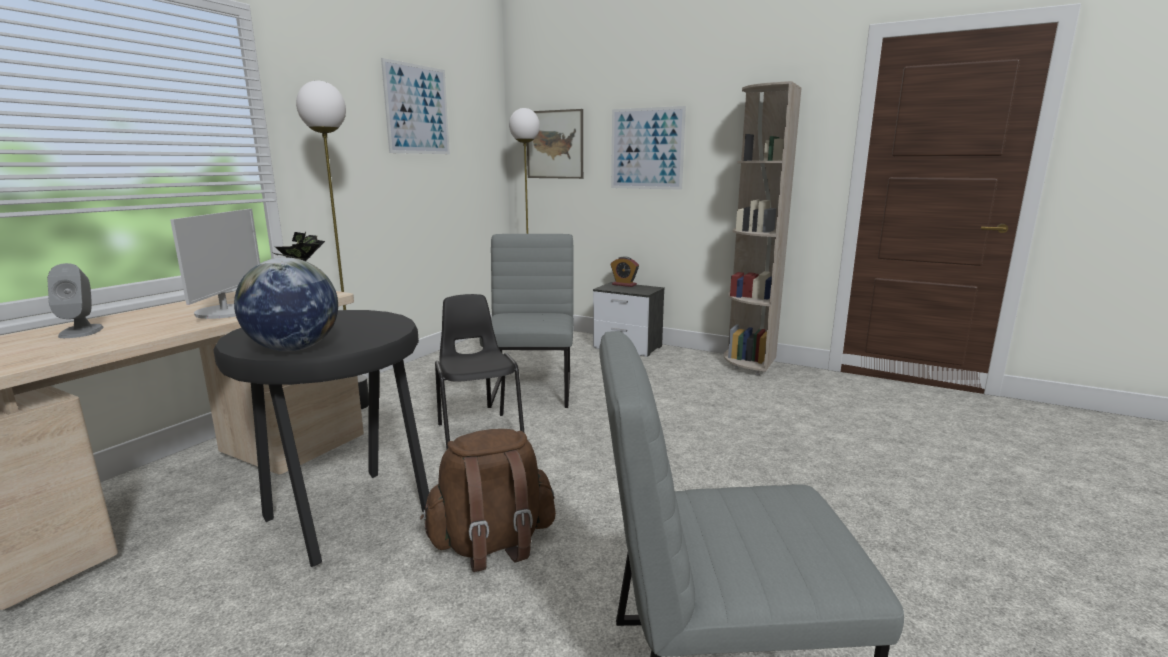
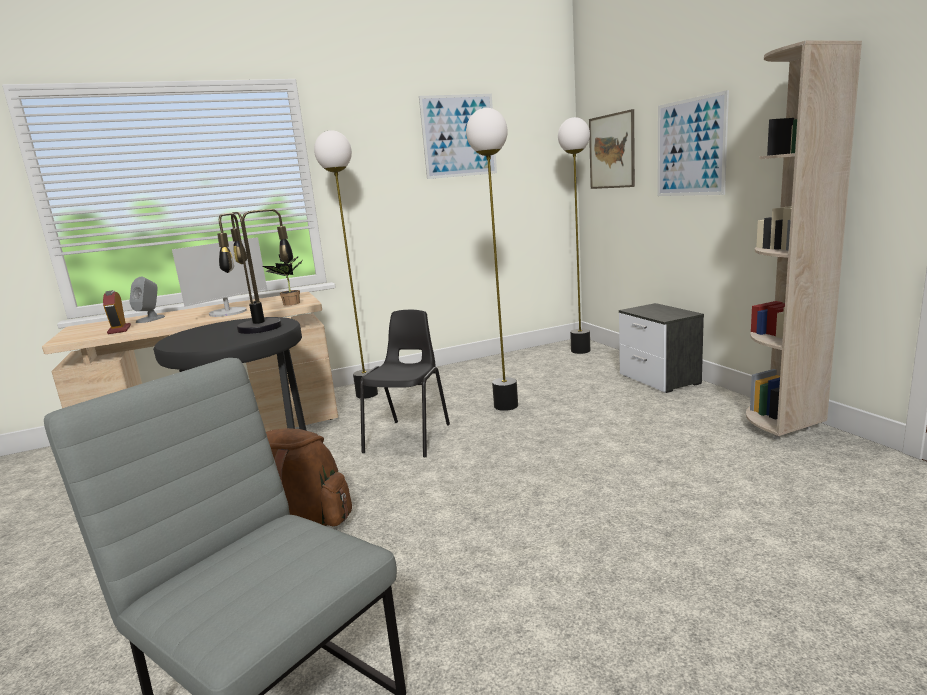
camera: 40 degrees right, 0 degrees up
globe [234,257,338,352] -> none
grey chair [479,234,574,408] -> floor lamp [466,108,518,411]
alarm clock [611,256,639,287] -> alarm clock moved to [103,290,131,334]
none -> table lamp [217,209,293,334]

